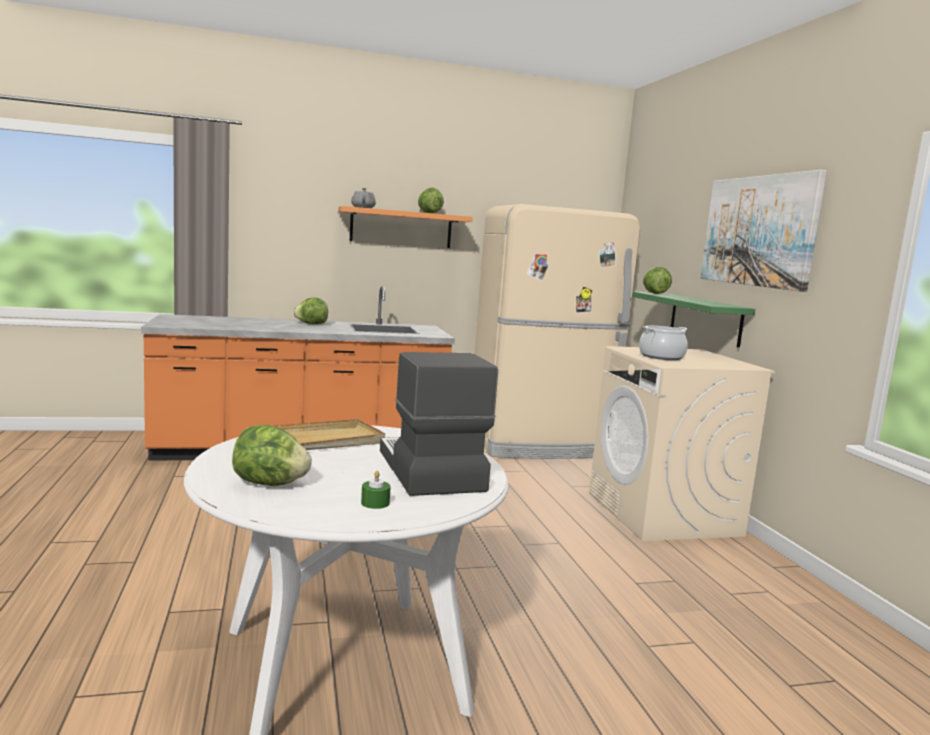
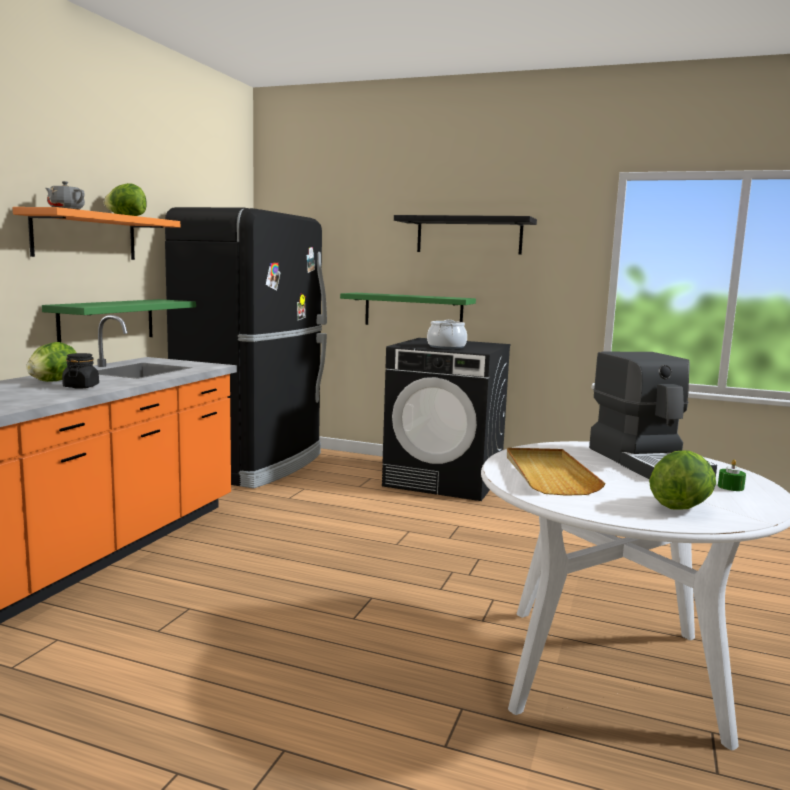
camera: 55 degrees left, 0 degrees up
coffee machine [380,352,498,496] -> coffee machine turned 120 degrees counterclockwise [589,352,717,479]
beige fridge [475,204,640,459] -> black fridge [165,207,327,489]
beige washing machine [589,346,775,541] -> black washing machine [382,338,511,501]
lettuce [643,266,672,294] -> none
picture [700,170,827,292] -> black shelf [394,215,537,255]
none -> green shelf [42,299,196,342]
none -> black jar [62,353,99,389]

